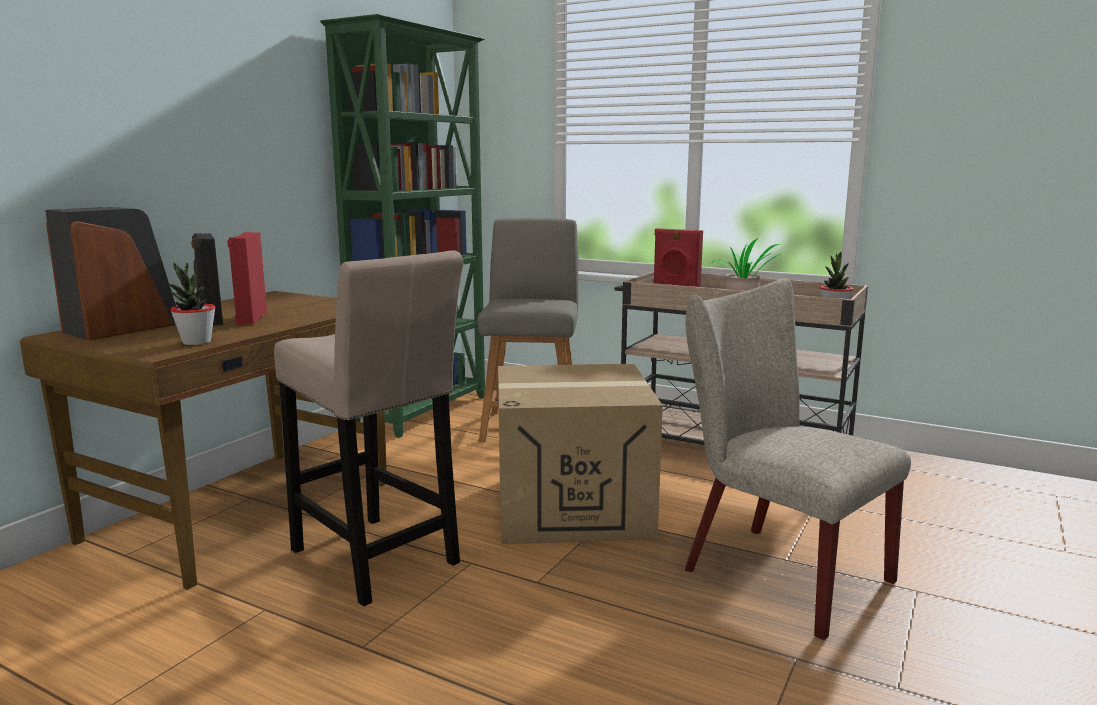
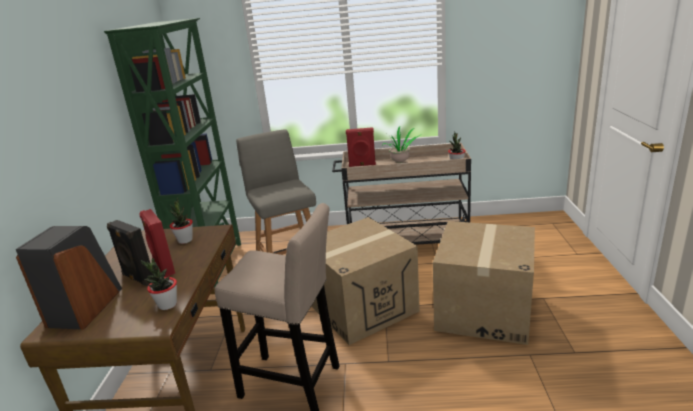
camera: 25 degrees left, 10 degrees up
beige chair [685,278,911,640] -> cardboard box [433,221,535,345]
none -> potted plant [169,198,193,244]

